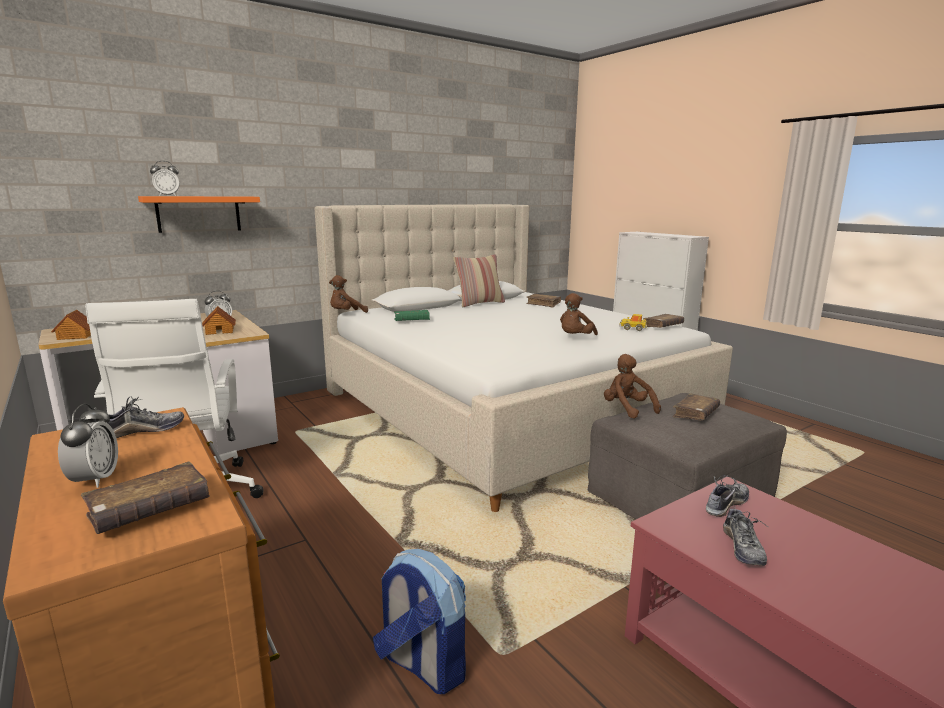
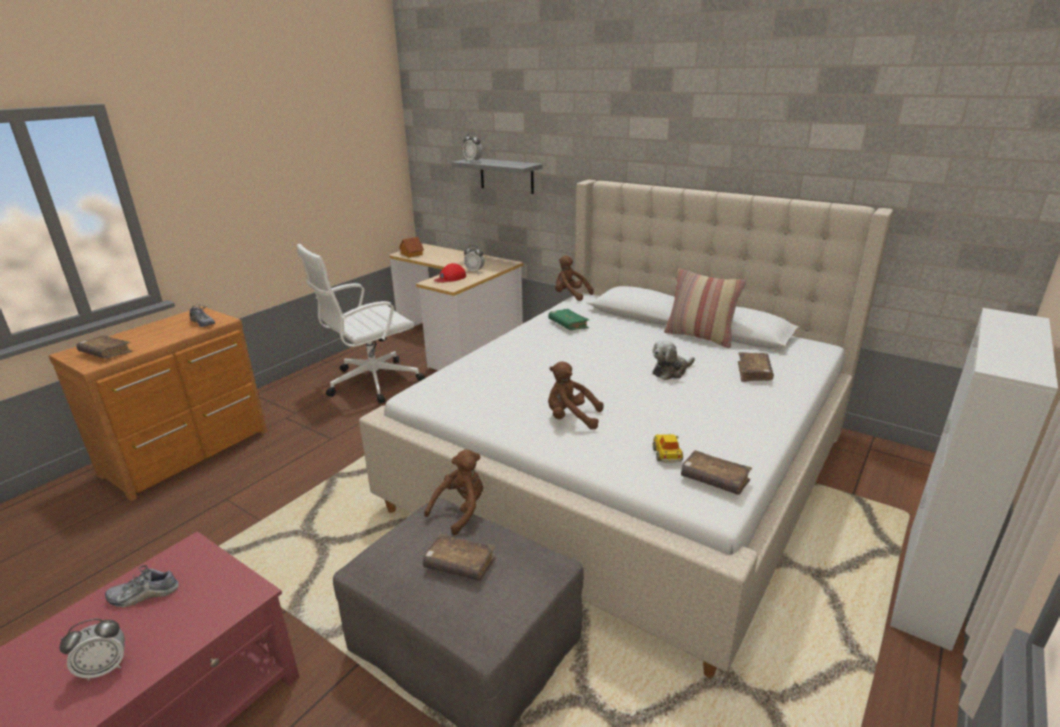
camera: 70 degrees right, 10 degrees up
alarm clock [58,403,118,488] -> alarm clock moved to [59,618,125,681]
orange shelf [138,196,260,233] -> grey shelf [452,159,543,194]
toy house [202,306,236,335] -> red cap [434,263,466,283]
backpack [373,549,466,694] -> none
shoe [706,475,749,517] -> none
none -> plush toy [652,340,695,380]

